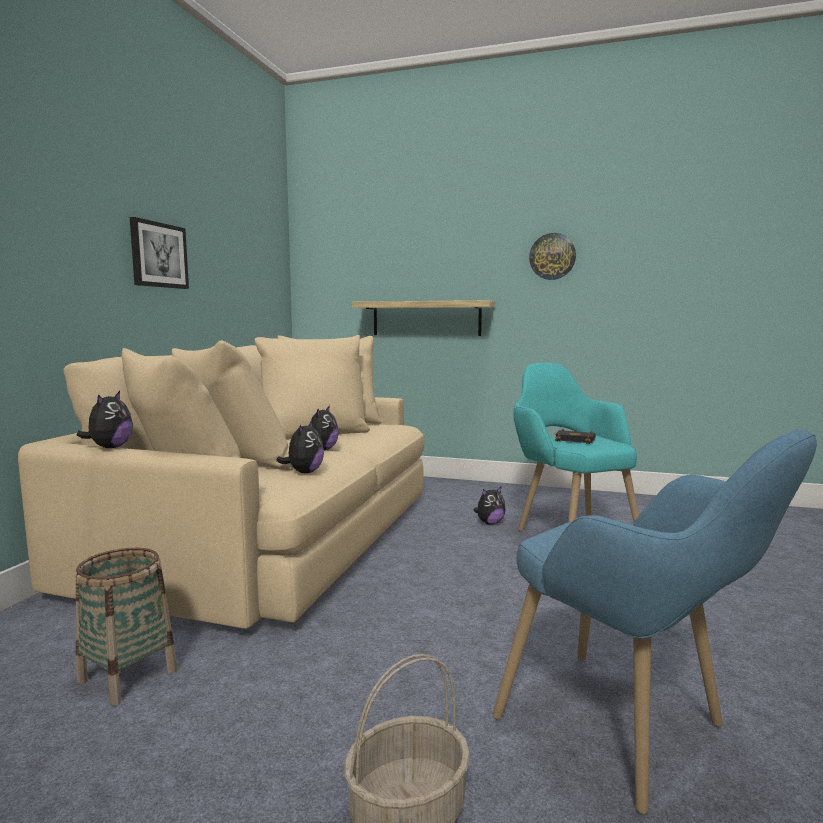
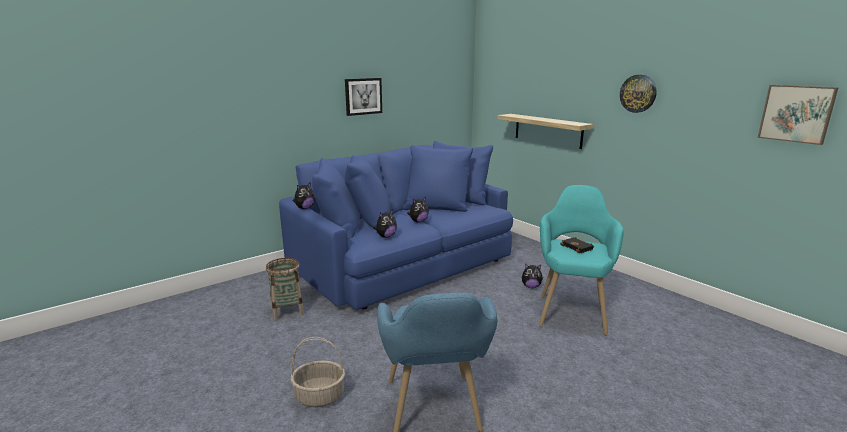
camera: 35 degrees right, 10 degrees up
beige sofa [18,335,424,629] -> blue sofa [279,141,513,310]
none -> picture [758,85,839,145]

